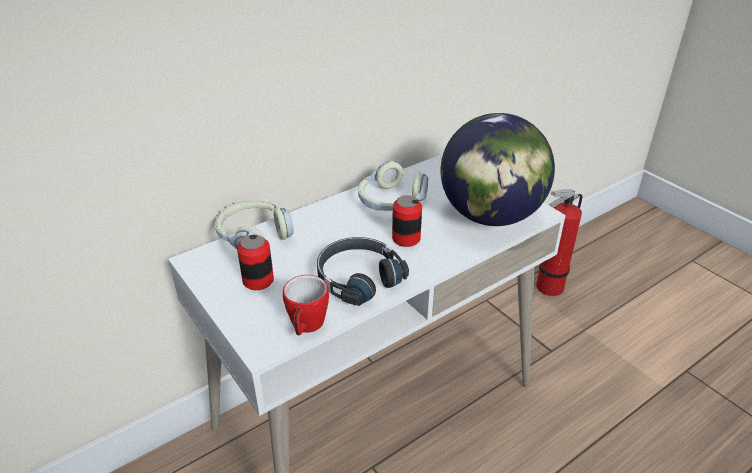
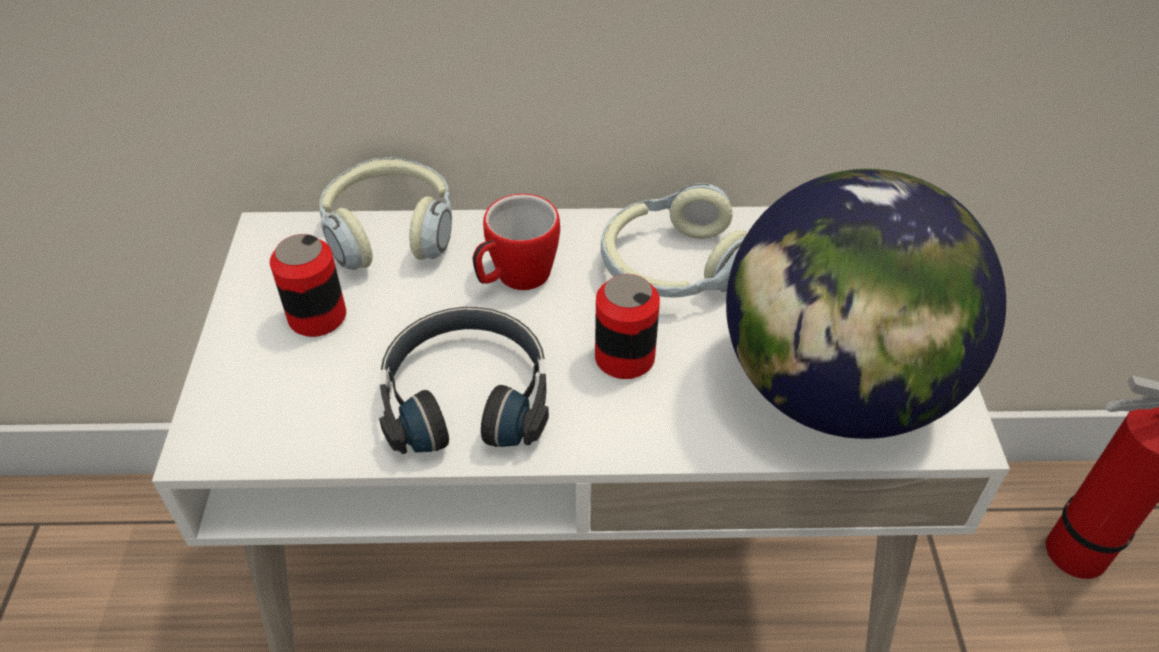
camera: 35 degrees right, 10 degrees up
mug [283,275,329,336] -> mug moved to [473,194,560,290]

